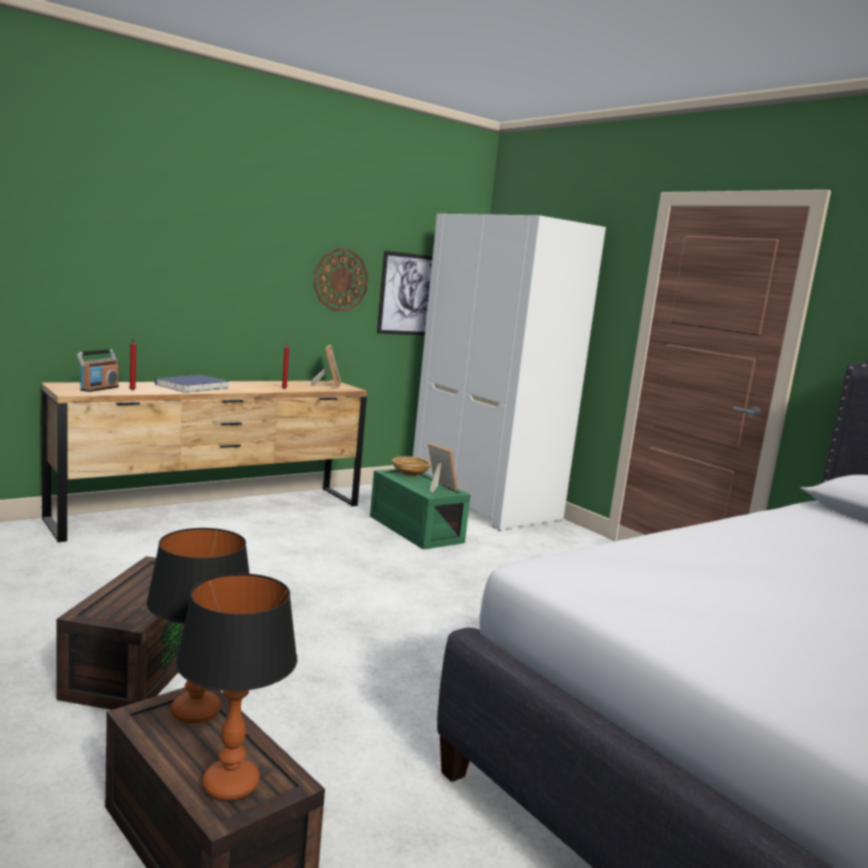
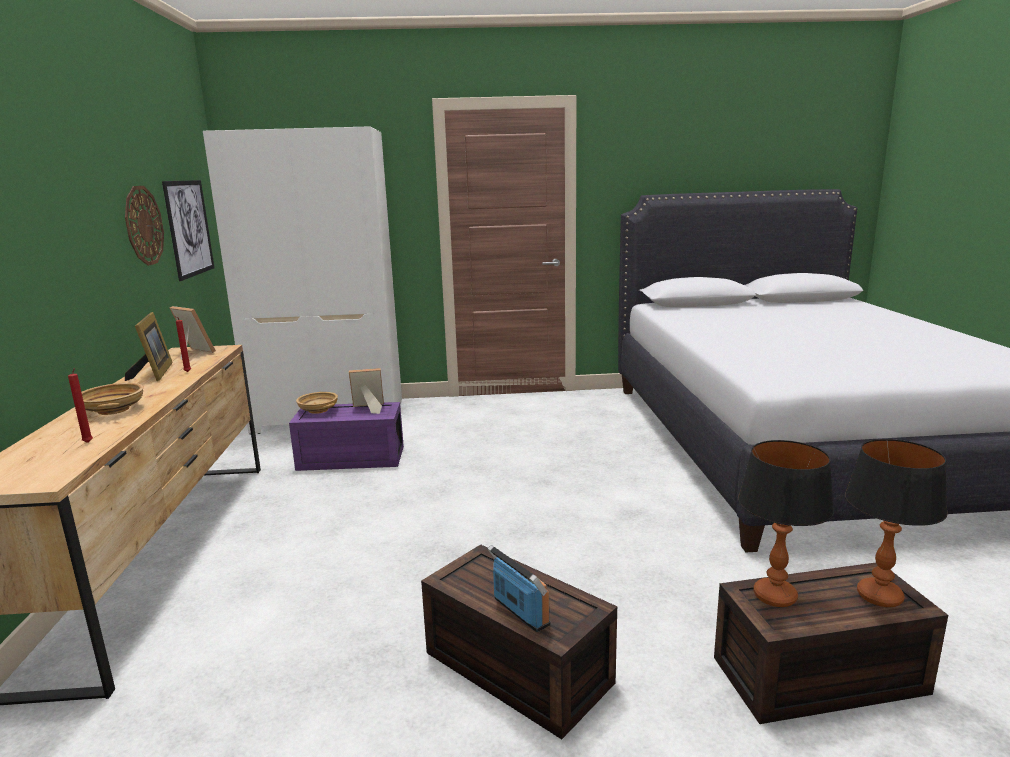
camera: 55 degrees left, 5 degrees up
radio [77,349,119,392] -> radio moved to [488,545,550,632]
blue book [154,375,229,393] -> beige bowl [82,383,144,415]
green storage box [370,469,470,550] -> purple storage box [289,402,404,471]
none -> picture frame [125,312,173,381]

